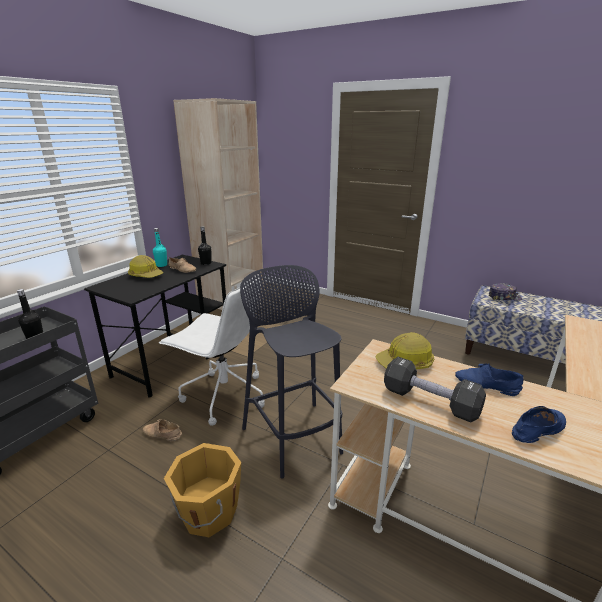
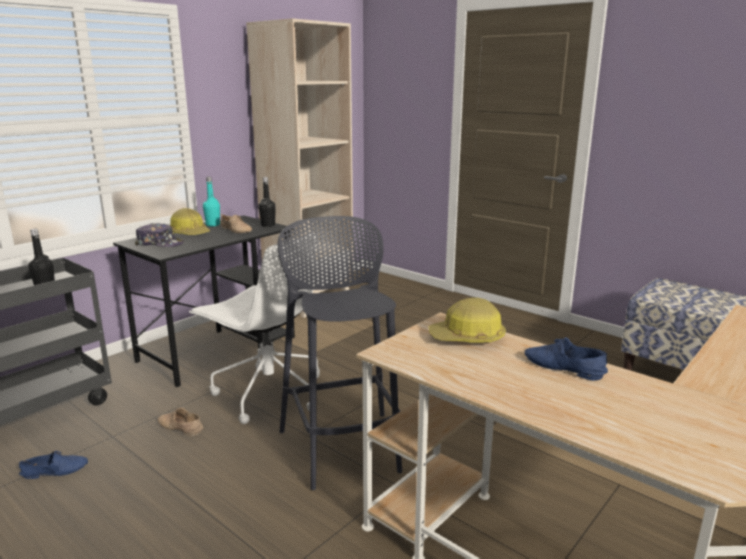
camera: 10 degrees right, 5 degrees down
orange bucket [164,443,241,537] -> none
black dumbbell [384,357,486,423] -> none
cap [489,283,522,301] -> cap moved to [135,223,184,247]
blue shoe [512,406,566,443] -> blue shoe moved to [19,450,88,479]

